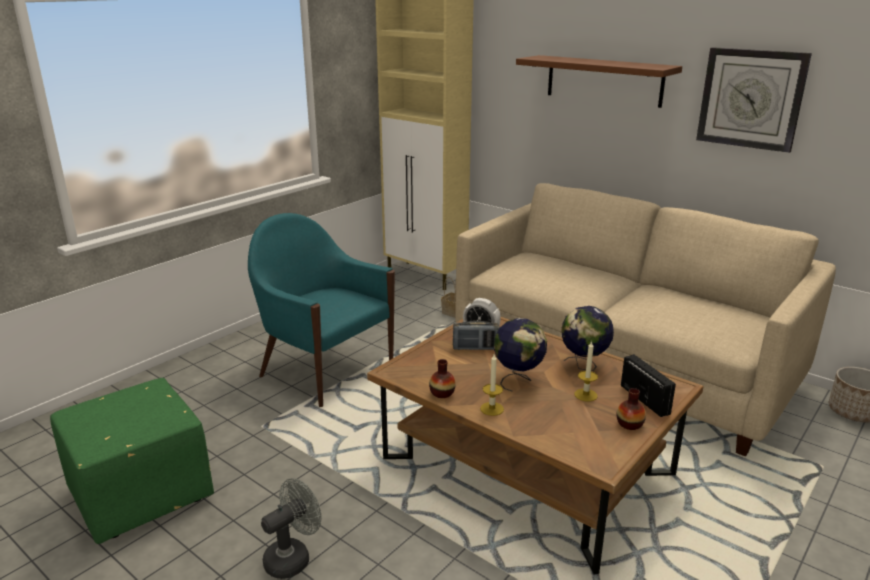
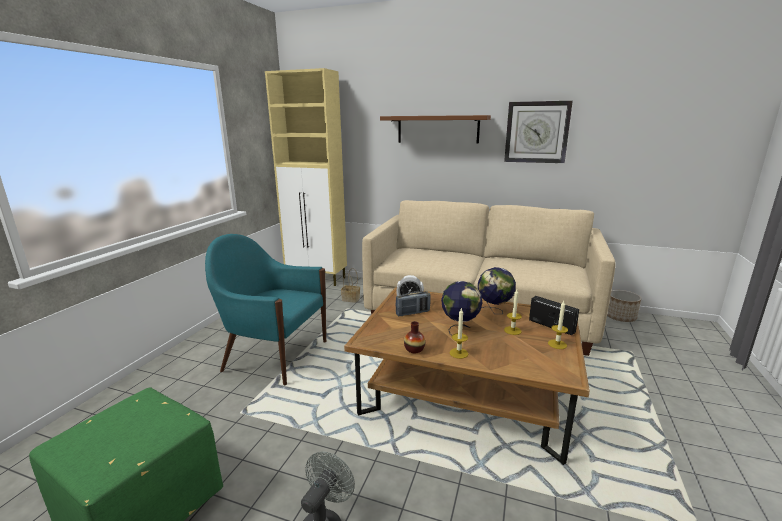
camera: 20 degrees left, 5 degrees down
vase [617,388,646,430] -> candle [548,301,568,349]

